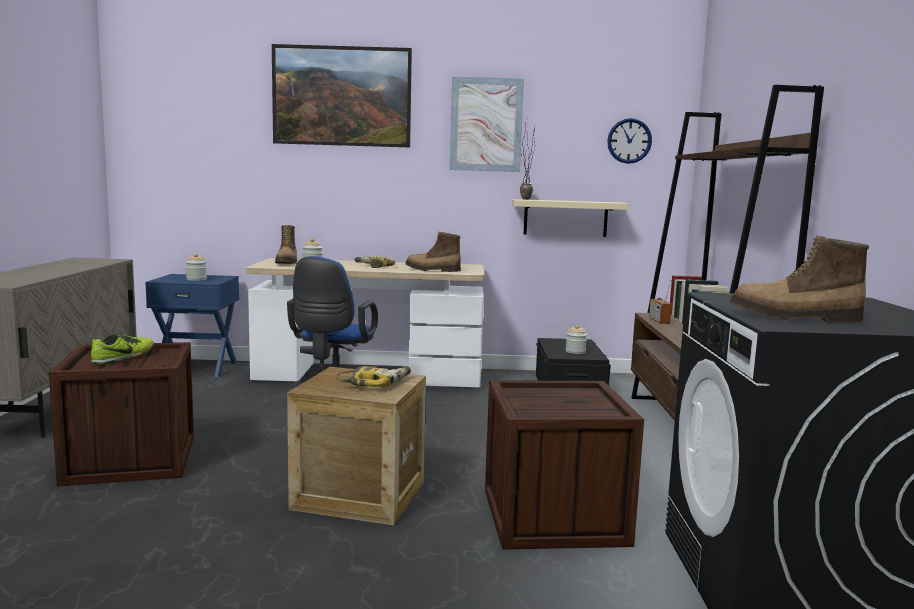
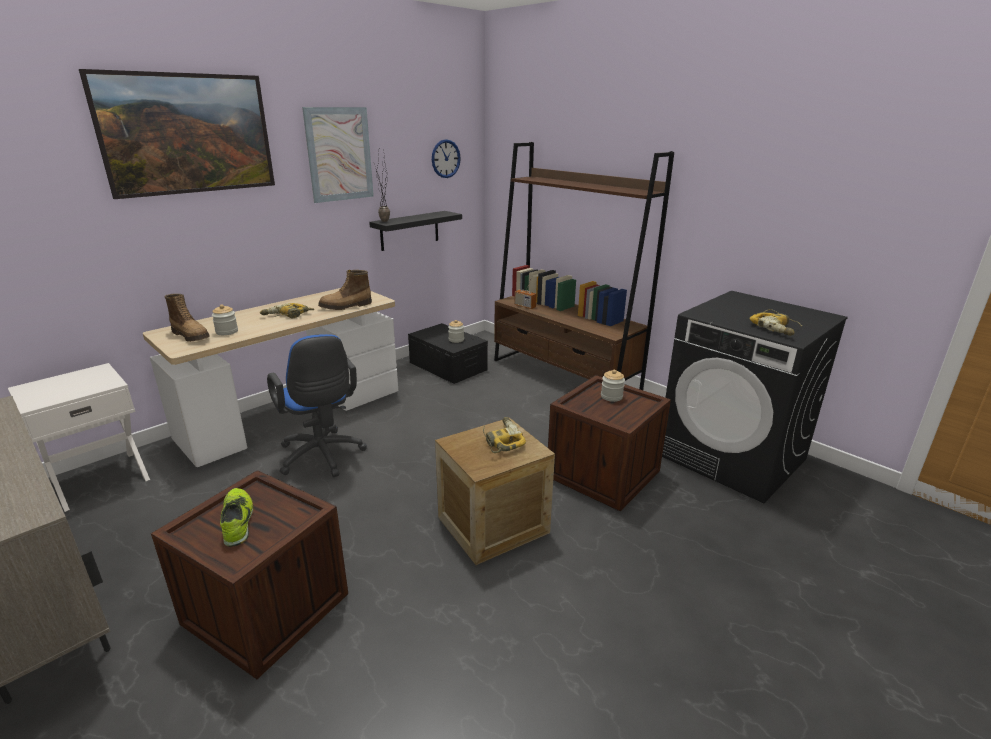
camera: 45 degrees left, 15 degrees up
blue nightstand [145,274,239,377] -> white nightstand [8,363,150,512]
jar [186,253,207,281] -> jar moved to [601,370,625,402]
beige shelf [512,199,628,237] -> black shelf [369,211,462,251]
boot [730,235,869,323] -> power drill [749,309,802,336]

